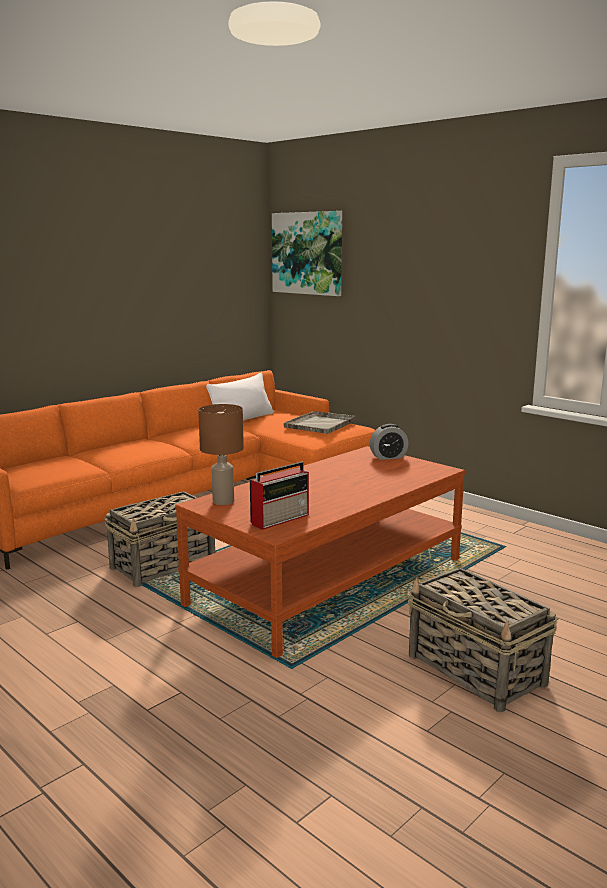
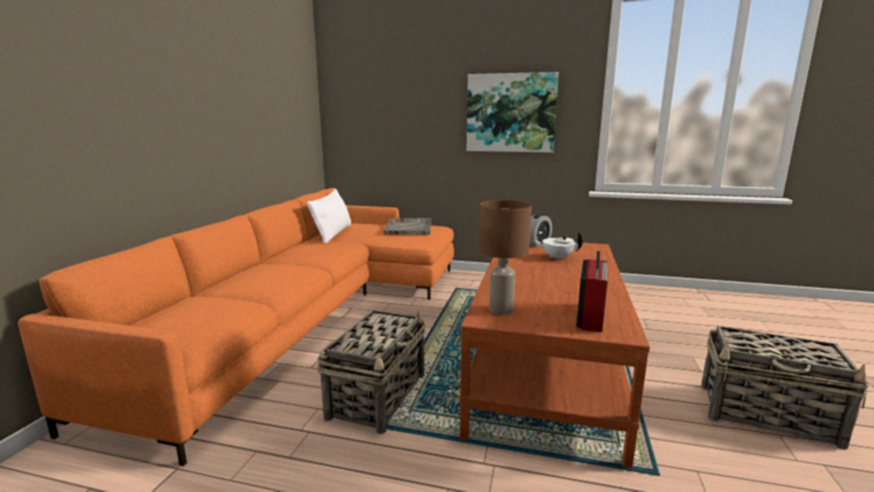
camera: 30 degrees left, 0 degrees up
picture [272,211,342,296] -> picture moved to [467,72,559,152]
none -> white teapot [533,232,583,260]

